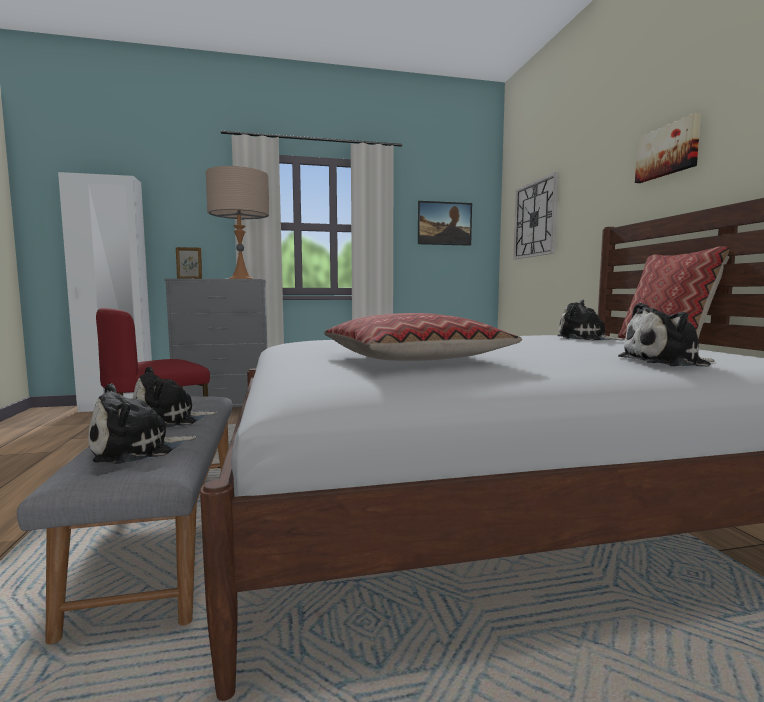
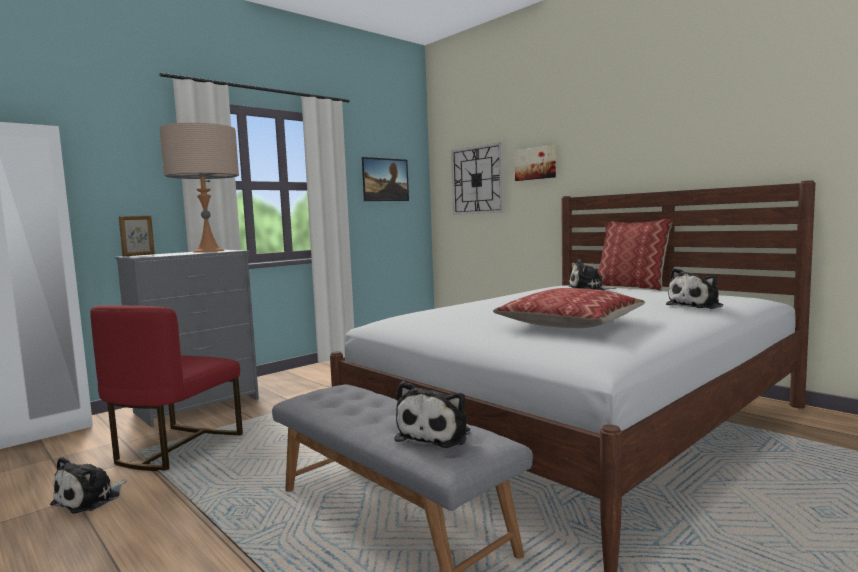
camera: 30 degrees left, 0 degrees up
plush toy [132,366,218,428] -> plush toy moved to [50,457,126,513]
picture [635,113,701,183] -> picture moved to [514,145,556,181]

